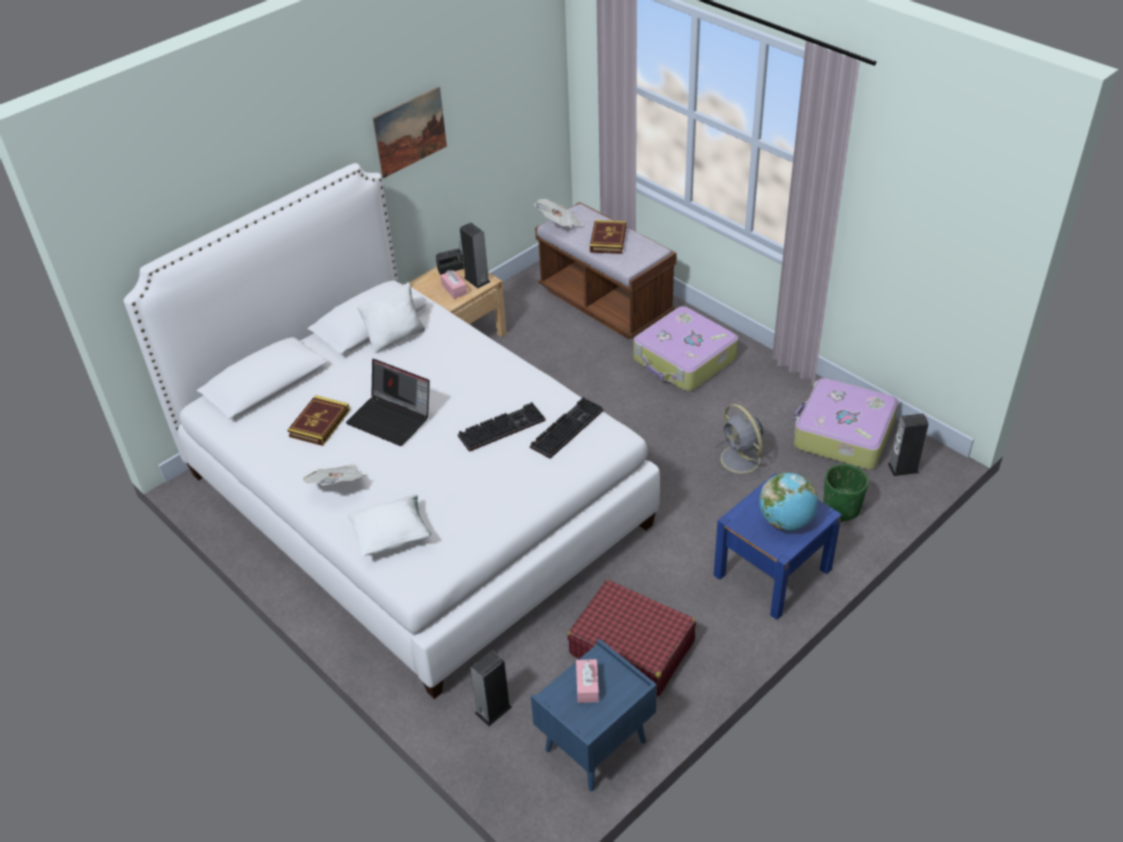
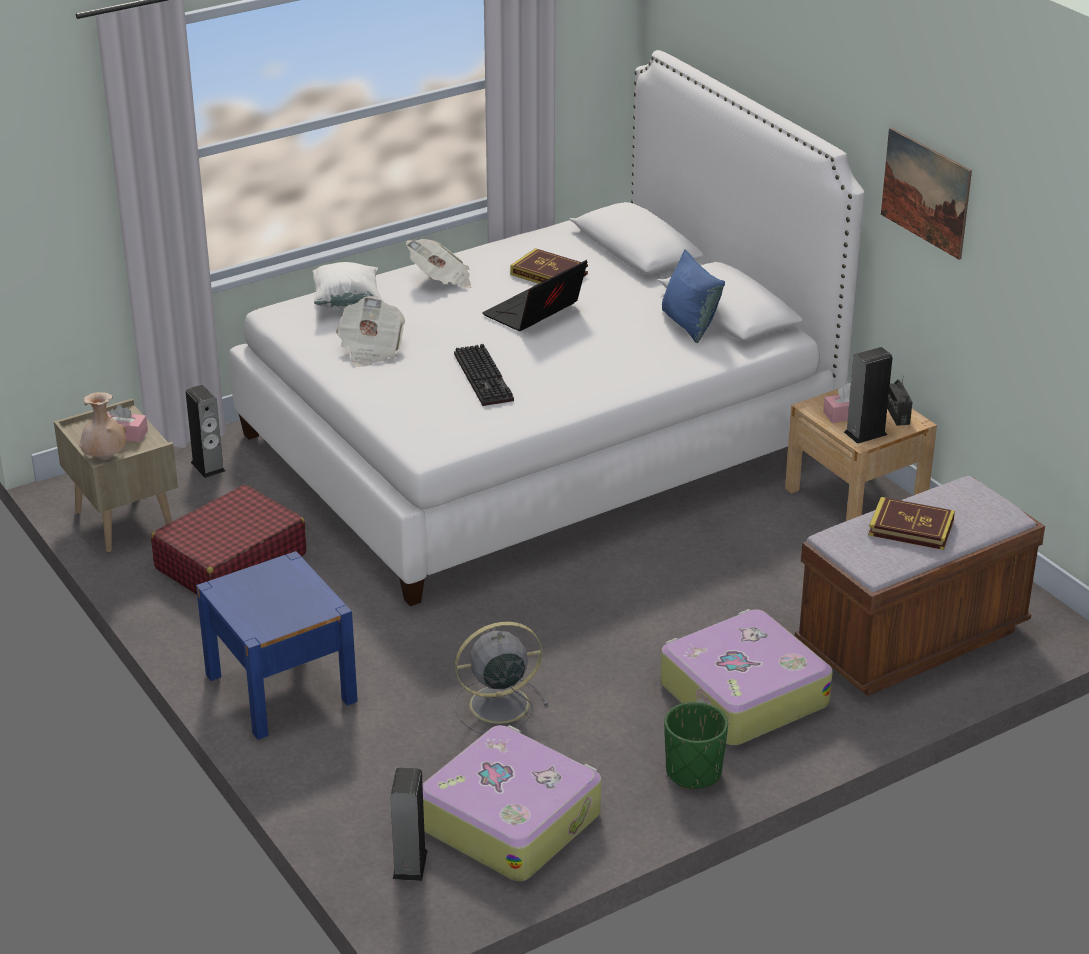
camera: 100 degrees right, 10 degrees down
white pillow [357,282,425,354] -> blue pillow [662,249,725,343]
keyboard [530,397,603,459] -> none
blue nightstand [531,639,657,791] -> beige nightstand [54,399,178,552]
newspaper [534,199,584,228] -> newspaper moved to [336,296,405,367]
globe [759,473,818,531] -> none
green planter [823,464,869,522] -> green planter moved to [664,702,728,789]
none -> beige vase [79,392,126,460]

